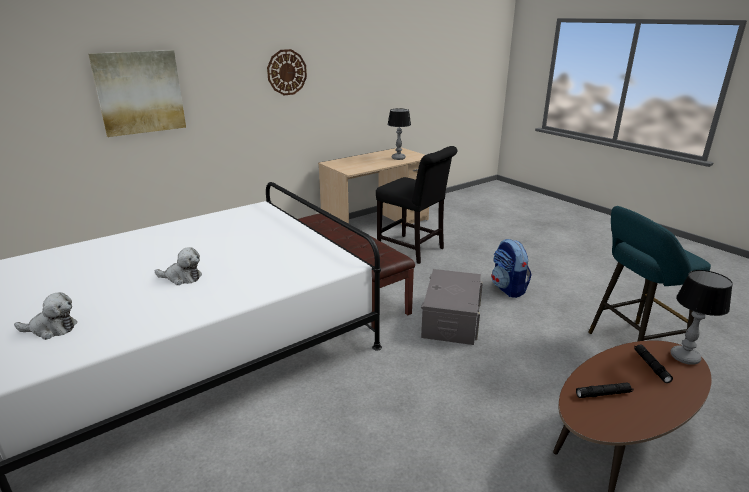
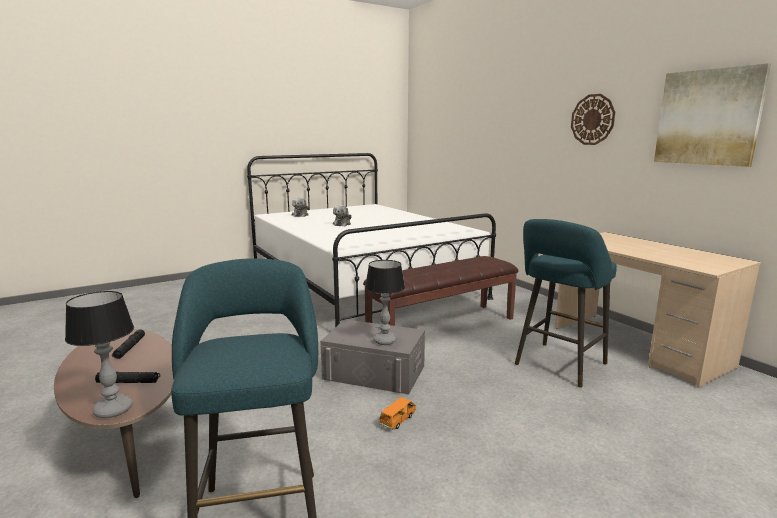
camera: 95 degrees right, 10 degrees down
picture [88,50,186,137] -> picture moved to [654,63,771,167]
black chair [376,146,457,264] -> turquoise stool [515,219,617,388]
table lamp [388,108,411,160] -> table lamp moved to [365,260,405,345]
backpack [492,239,532,298] -> none
none -> orange toy car [379,397,416,430]

